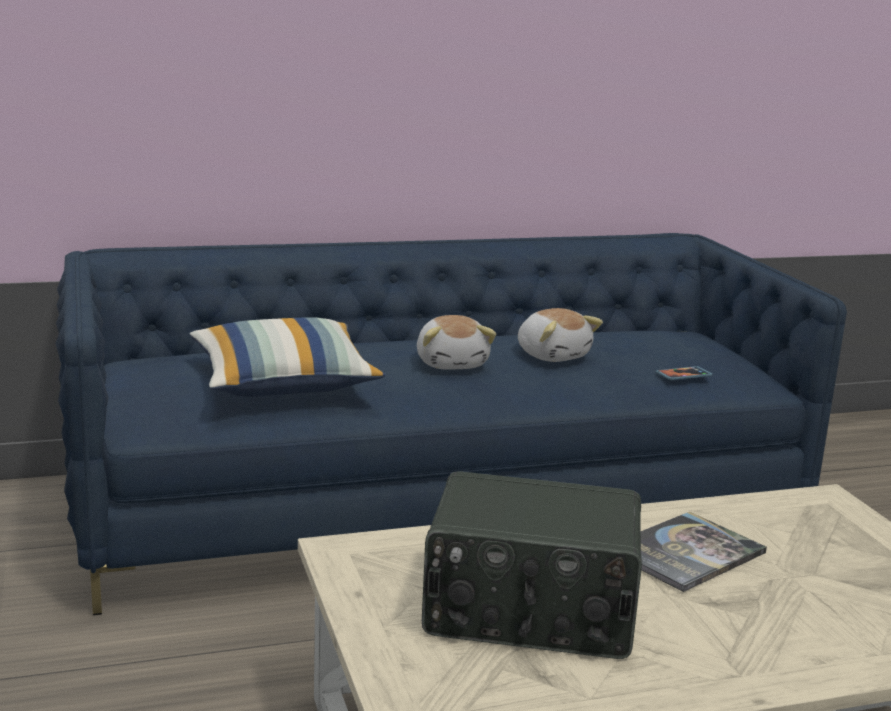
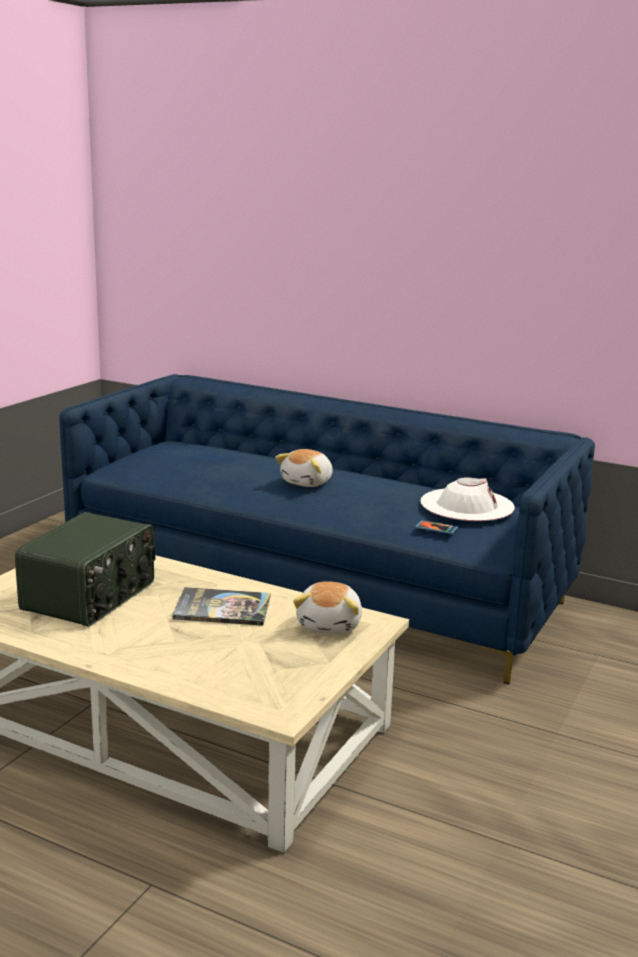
camera: 45 degrees right, 0 degrees up
pillow [190,317,385,397] -> none
radio [422,472,642,659] -> radio turned 120 degrees counterclockwise [15,512,155,627]
plush toy [518,308,603,362] -> plush toy moved to [293,581,362,634]
none -> white hat [420,477,515,521]

